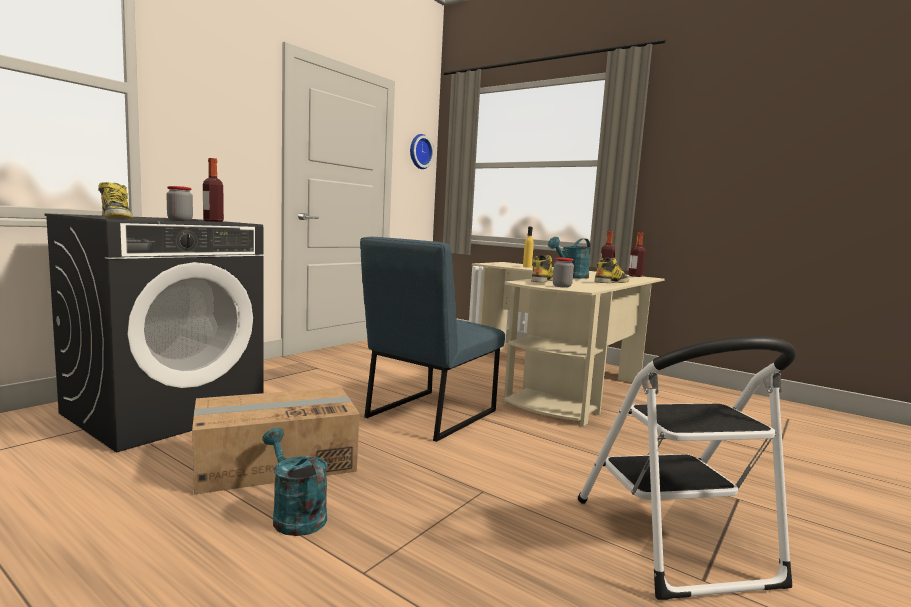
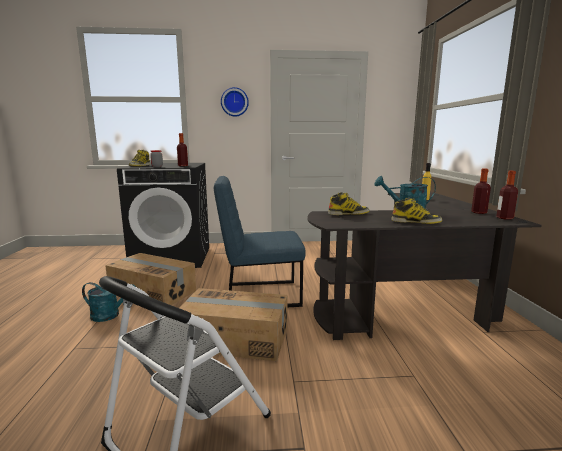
camera: 50 degrees right, 5 degrees up
turquoise watering can [262,428,328,536] -> turquoise watering can turned 90 degrees clockwise [82,282,136,322]
wall clock [410,134,434,169] -> wall clock moved to [221,87,249,117]
beige desk [472,262,664,427] -> black desk [307,193,542,340]
jar [553,258,574,288] -> none
none -> cardboard box [180,288,288,361]

